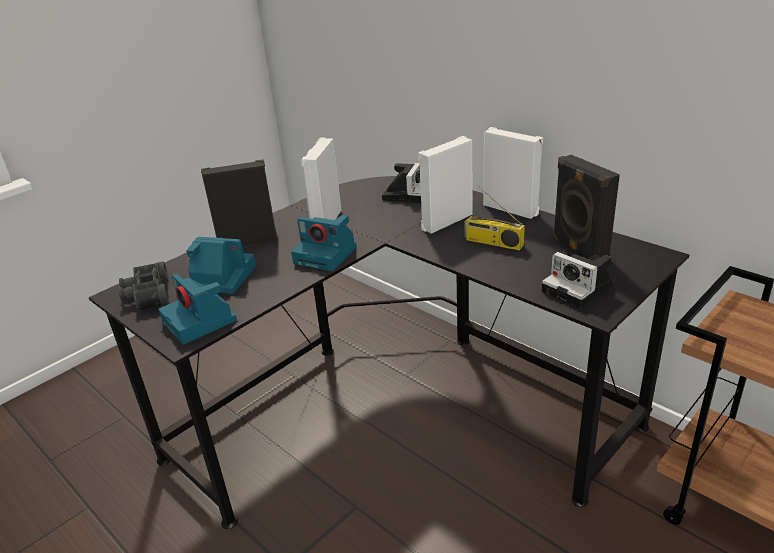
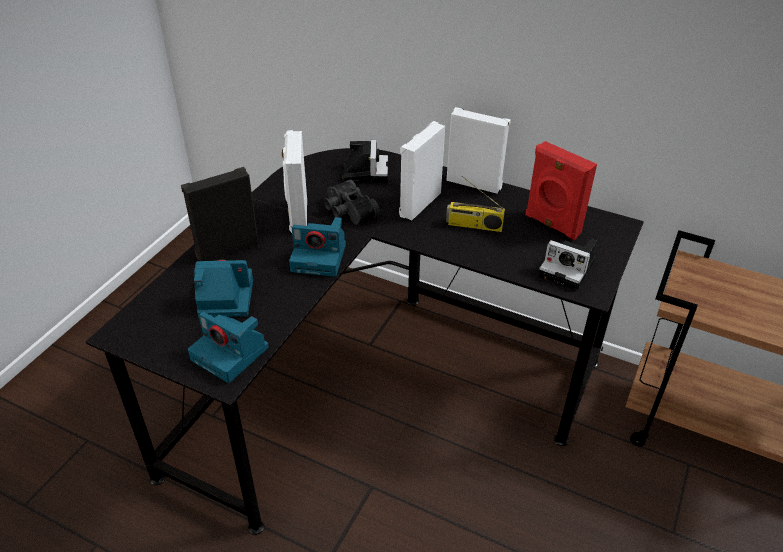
camera: 20 degrees left, 10 degrees up
black binoculars [118,261,169,311] -> black binoculars moved to [324,179,380,225]
black speaker [553,155,620,261] -> red speaker [525,141,597,240]

